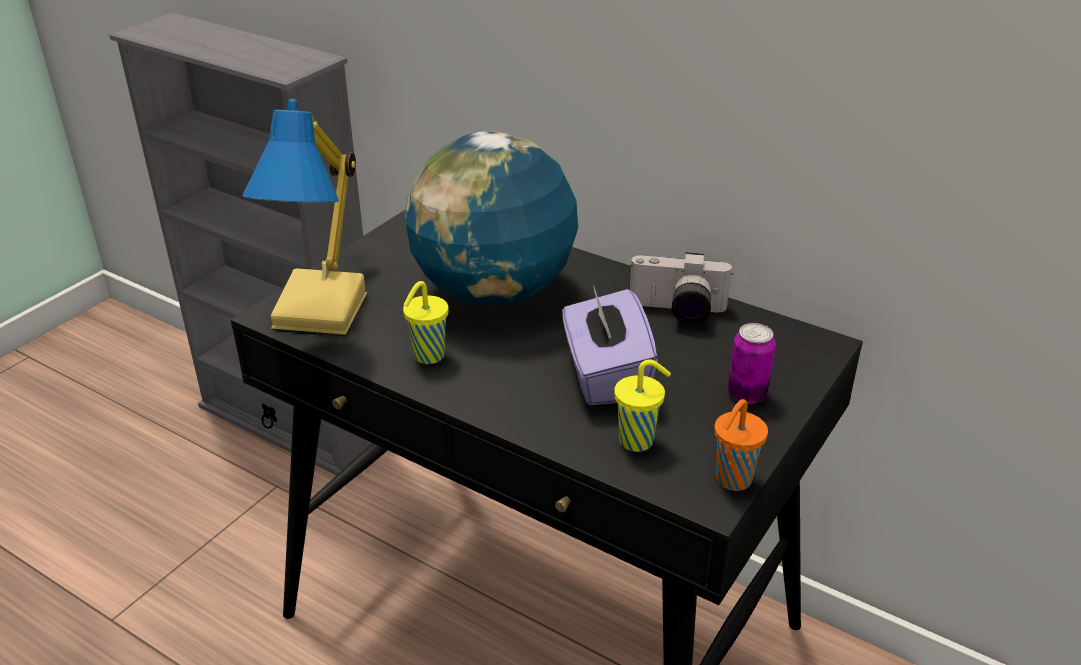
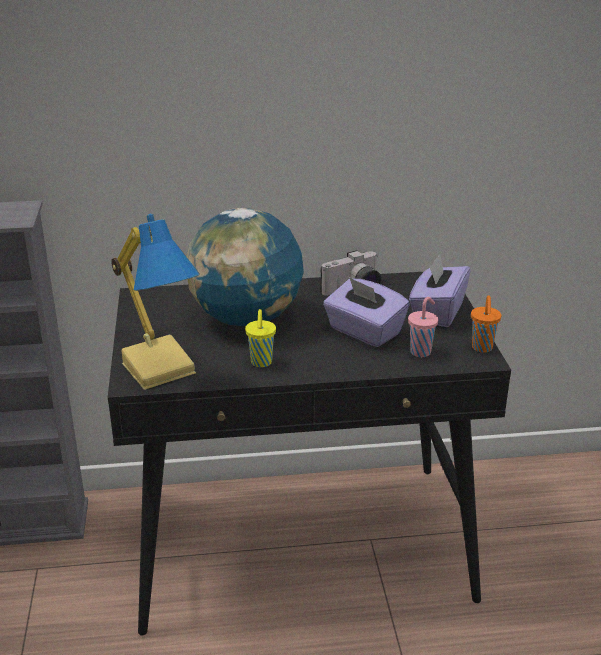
camera: 40 degrees left, 5 degrees down
yellow cup [614,360,671,452] -> pink cup [408,297,439,357]
can [728,323,776,404] -> purple tissue box [409,254,471,327]

